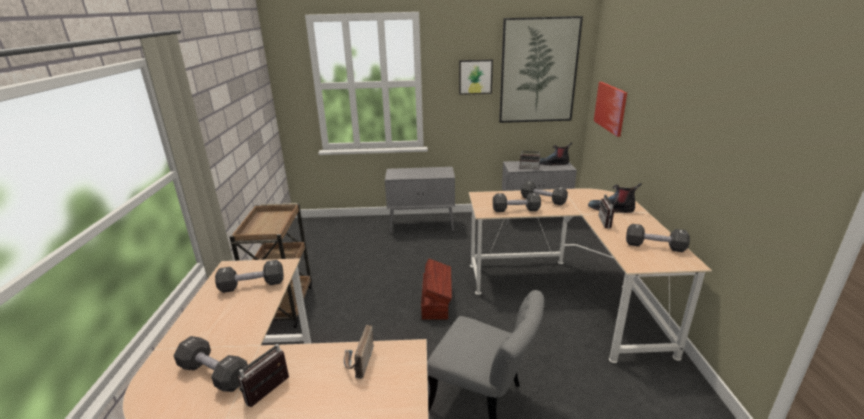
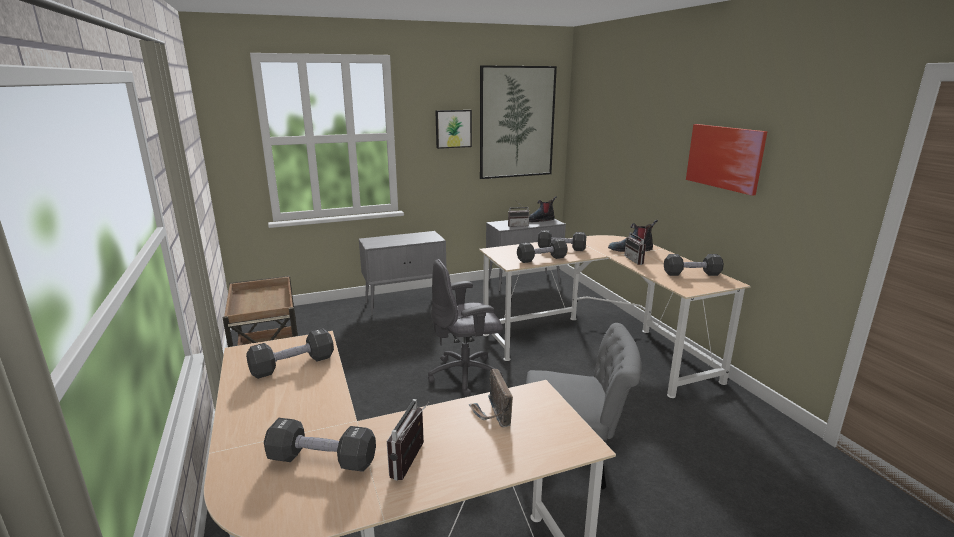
camera: 20 degrees left, 5 degrees down
brown storage box [421,259,452,320] -> grey office chair [428,259,503,397]
picture [594,82,627,137] -> picture moved to [686,124,767,196]

